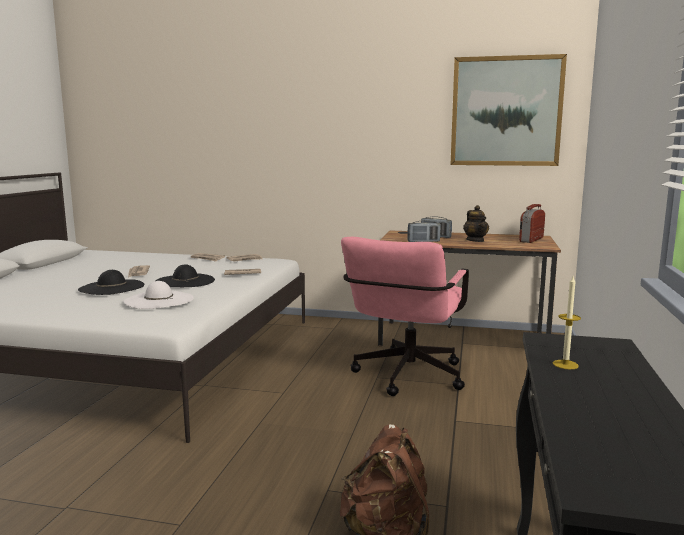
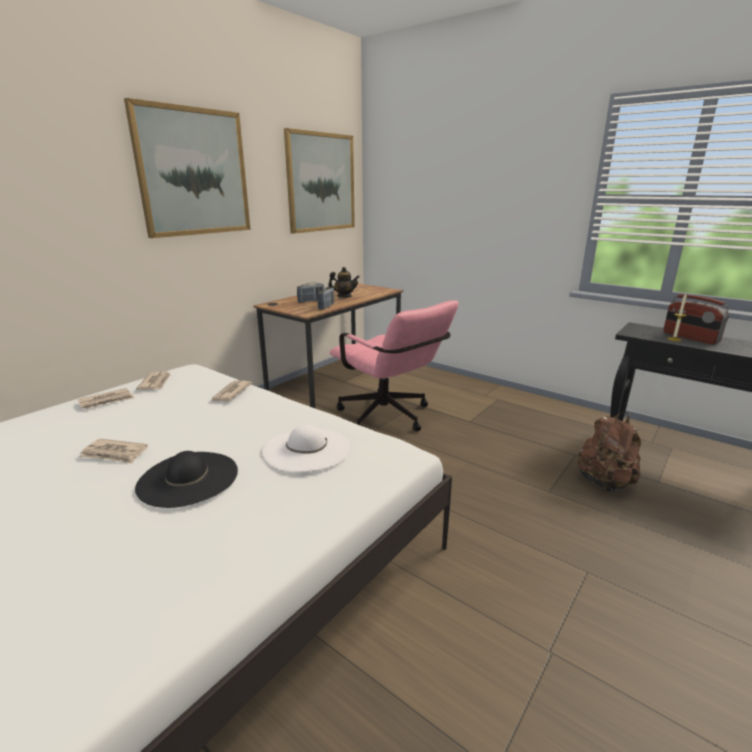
camera: 65 degrees left, 10 degrees up
black hat [156,264,215,287] -> none
radio [519,204,545,243] -> radio moved to [663,294,729,344]
none -> picture [124,98,251,238]

